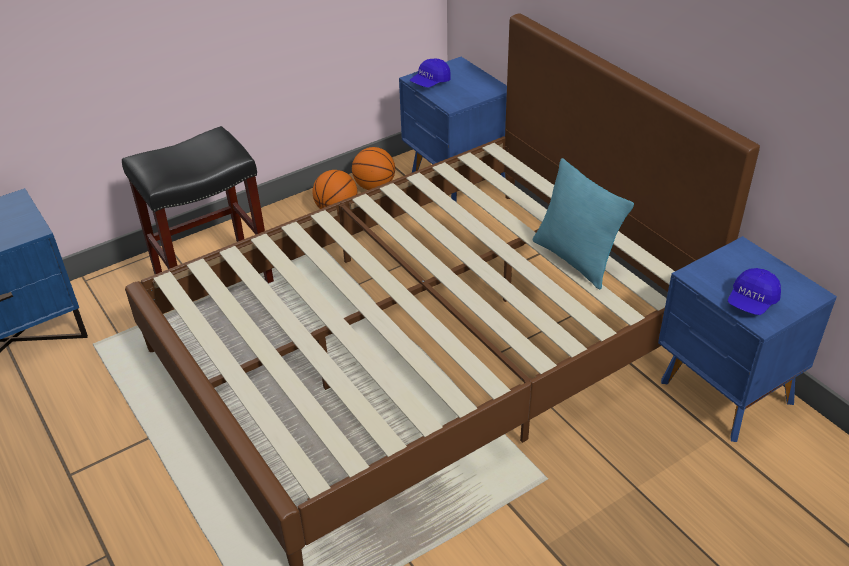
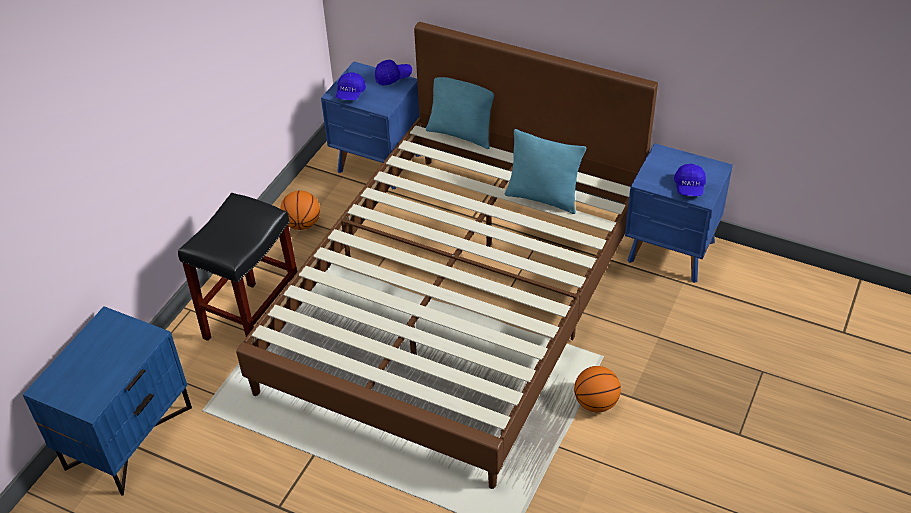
camera: 30 degrees left, 5 degrees up
basketball [352,147,395,190] -> basketball moved to [574,366,621,412]
none -> blue cap [375,59,412,85]
none -> turquoise pillow [426,77,494,149]

